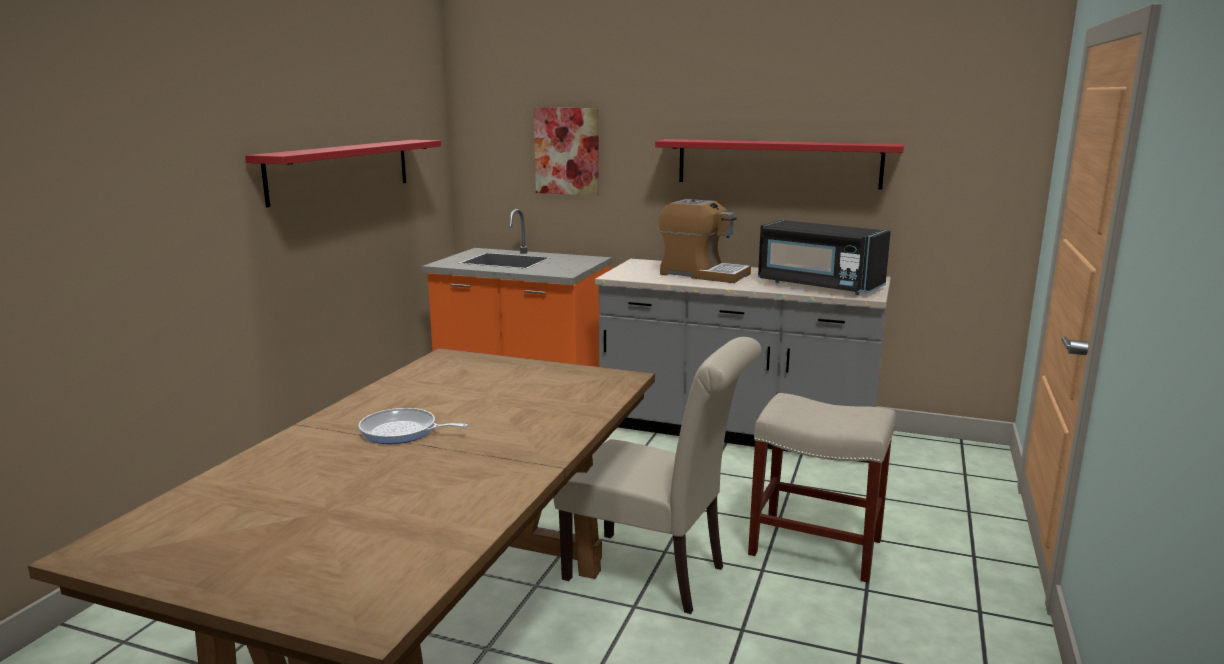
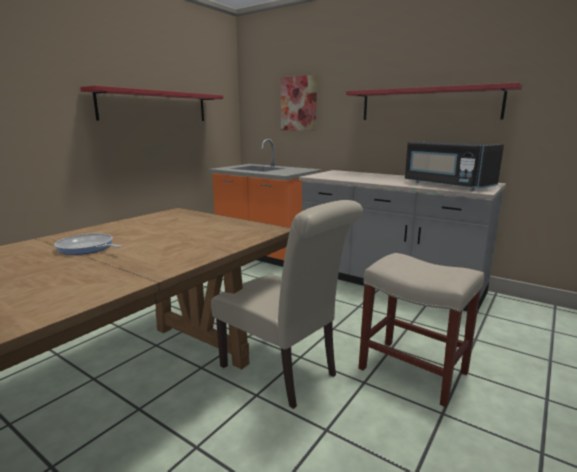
camera: 15 degrees right, 0 degrees up
coffee machine [659,199,751,283] -> none

